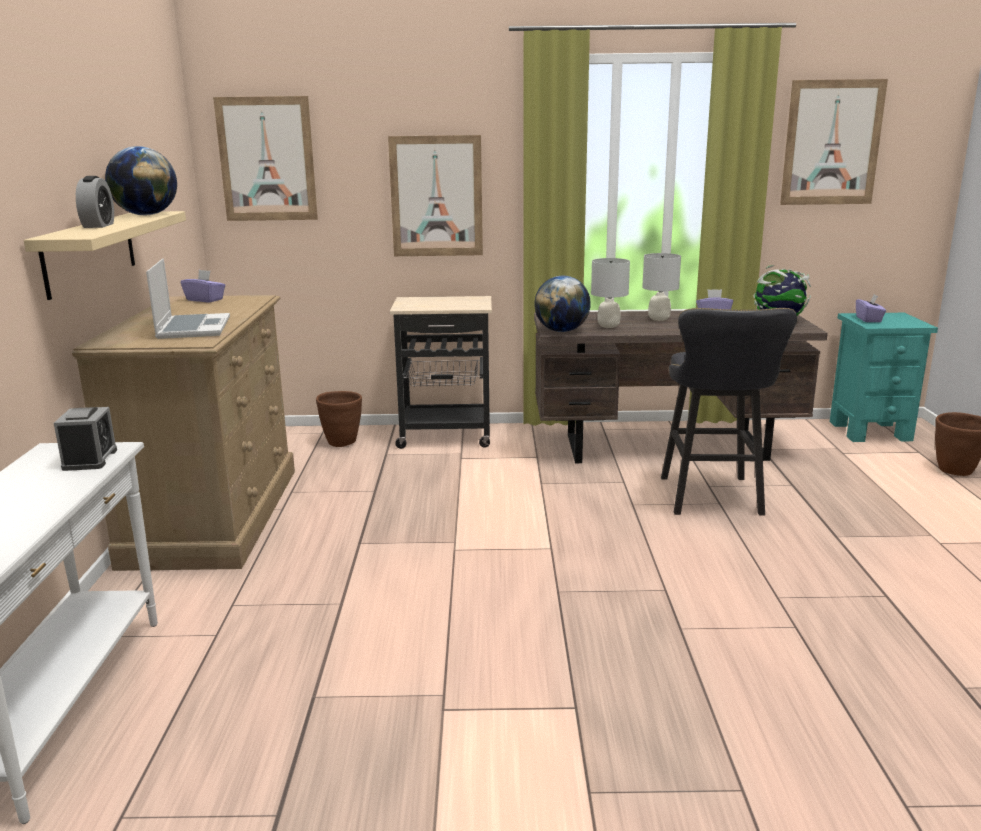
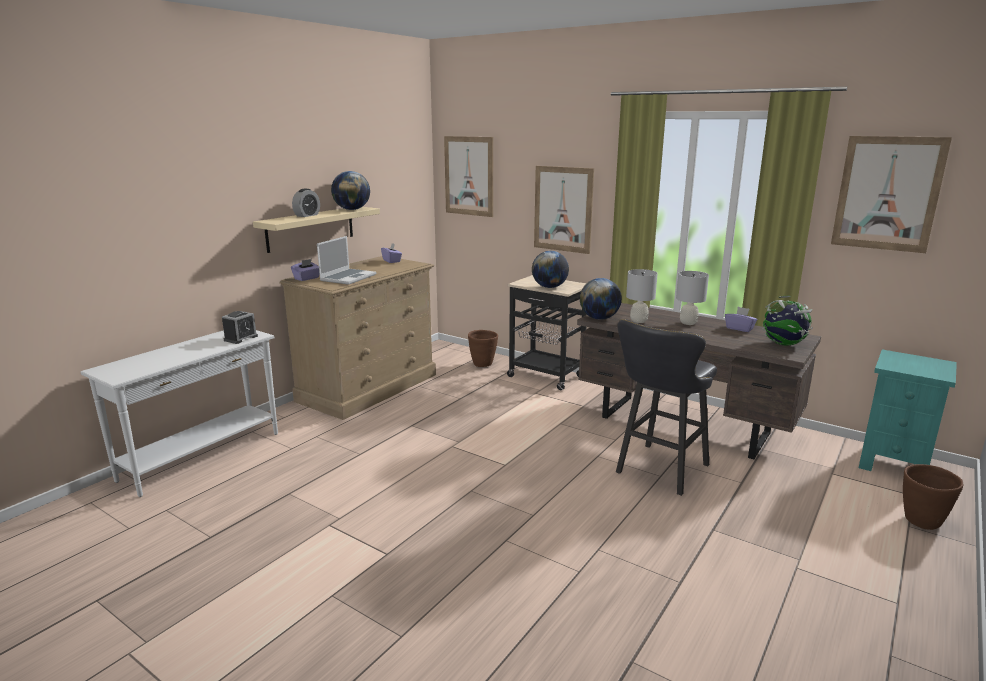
camera: 35 degrees right, 0 degrees up
purple tissue box [856,294,886,322] -> purple tissue box moved to [291,259,319,281]
none -> globe [532,251,569,288]

